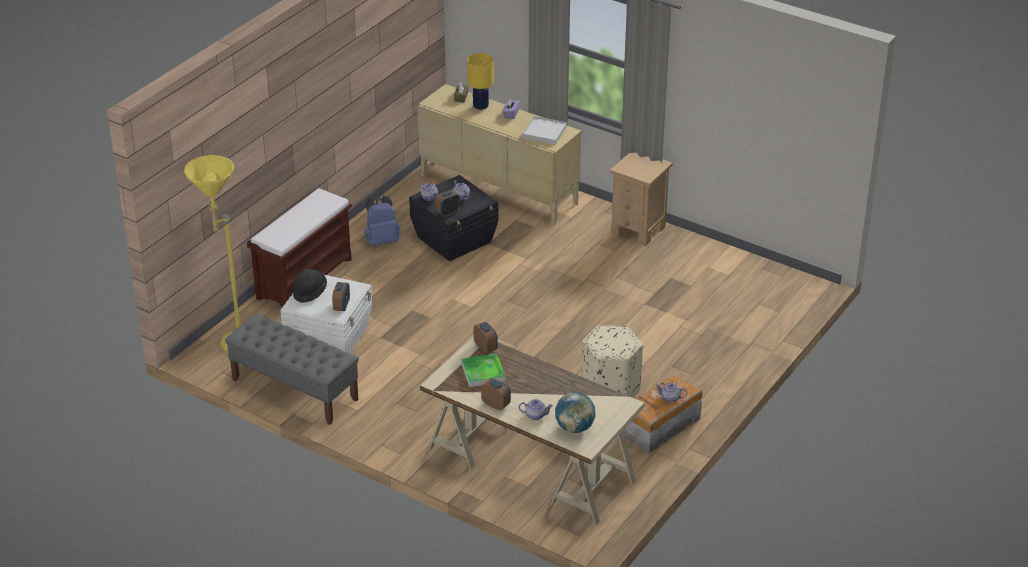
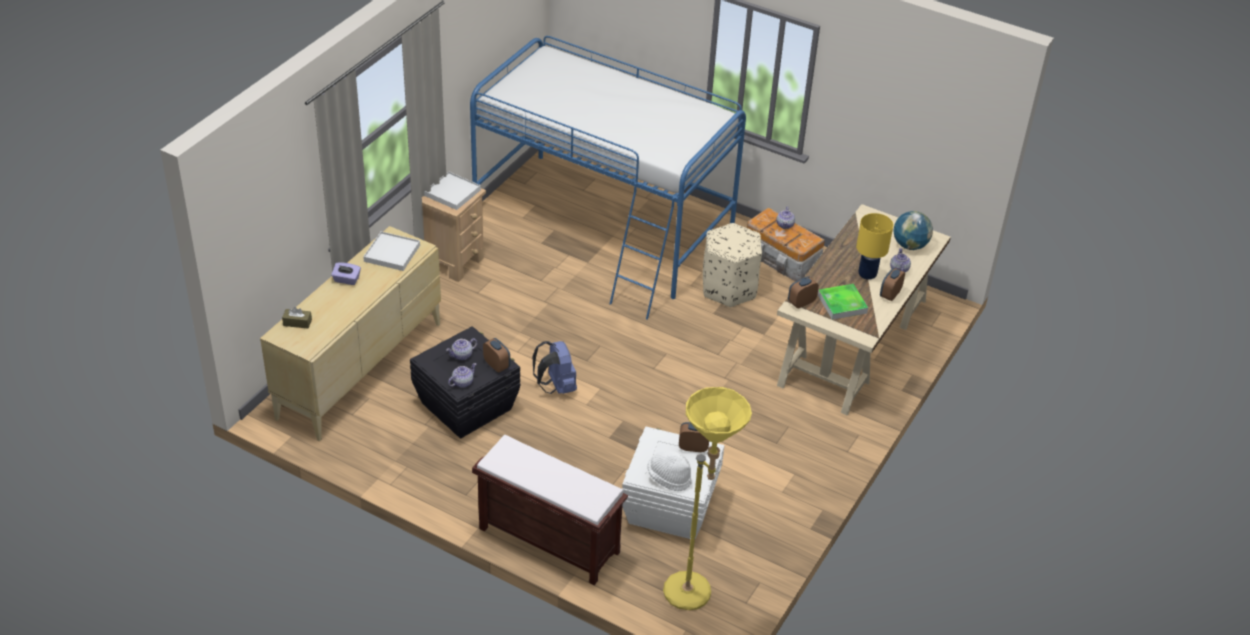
camera: 95 degrees left, 5 degrees up
grey bench [225,314,359,425] -> none
black hat [293,269,327,303] -> white hat [648,451,692,491]
blue backpack [365,196,401,246] -> blue backpack moved to [532,341,577,394]
yellow table lamp [467,53,494,110] -> yellow table lamp moved to [856,213,893,280]
none -> white tray [424,171,481,210]
none -> blue bed [470,36,746,320]

